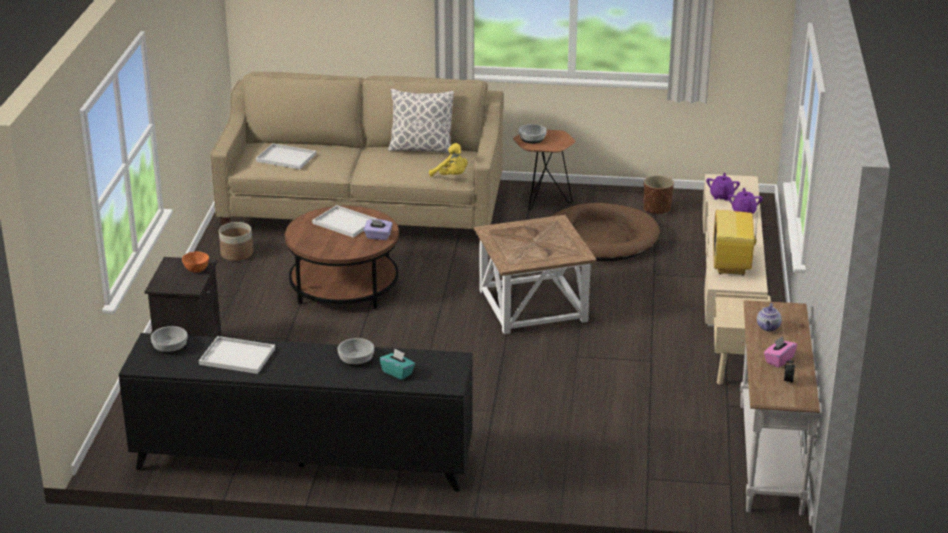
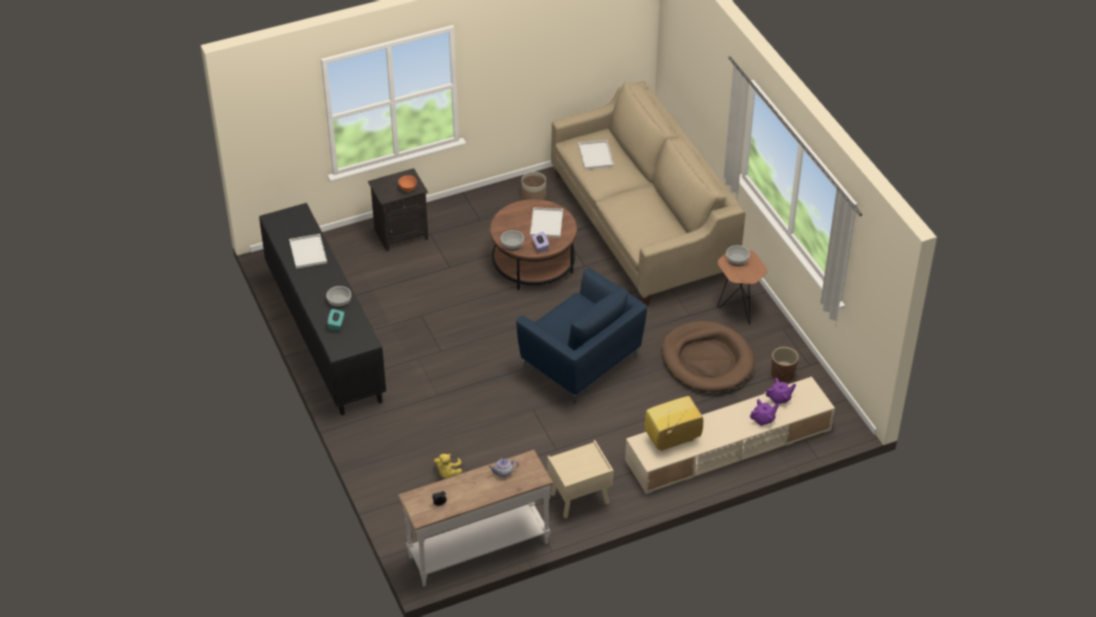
camera: 60 degrees right, 15 degrees up
bowl [151,326,187,354] -> bowl moved to [501,230,524,250]
pillow [388,88,454,154] -> none
yellow plush toy [429,143,468,177] -> yellow plush toy moved to [434,454,462,478]
brown side table [474,215,597,334] -> blue armchair [516,268,647,404]
pink tissue box [764,336,797,368] -> none

